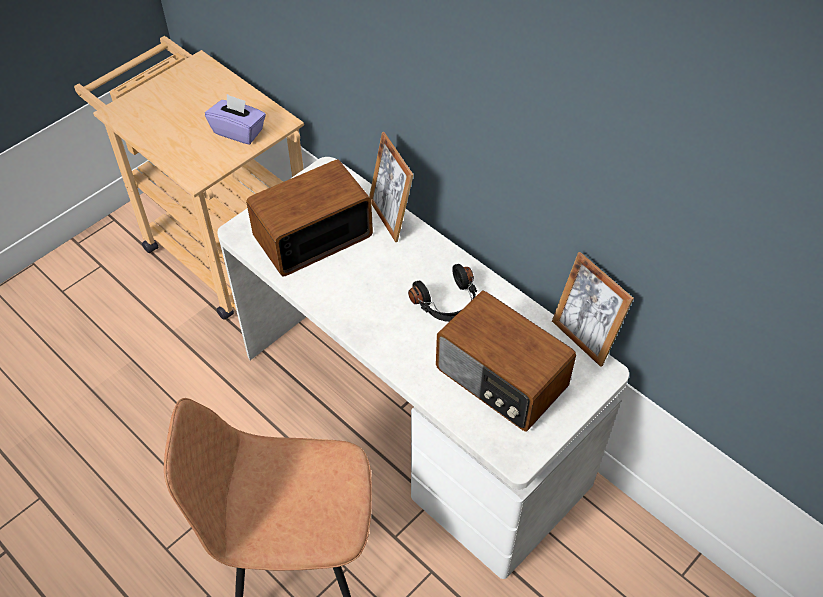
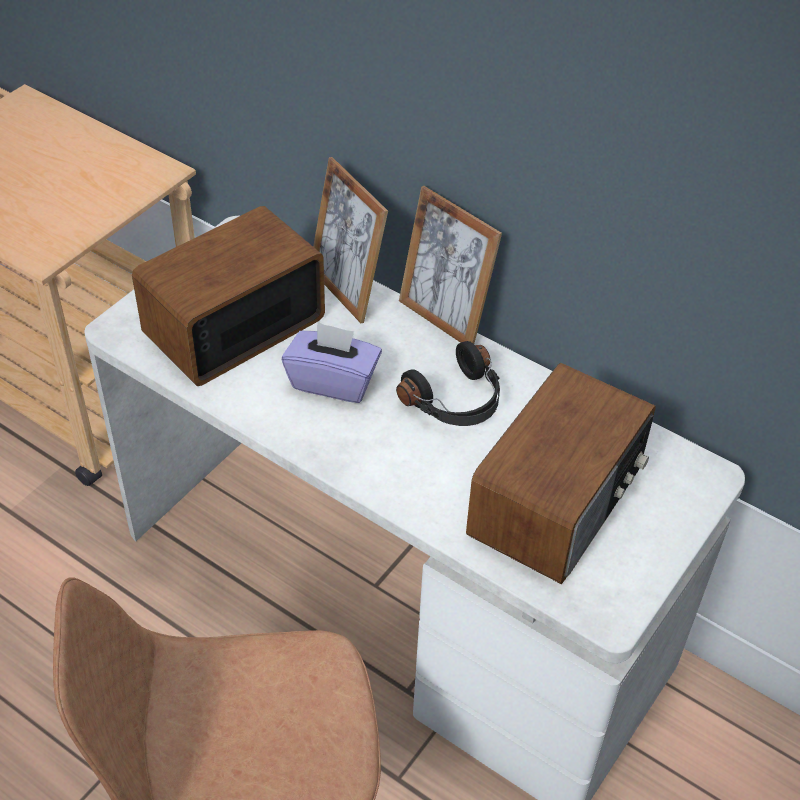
camera: 10 degrees left, 5 degrees down
purple tissue box [205,94,266,145] -> purple tissue box moved to [282,322,382,403]
radio [436,290,576,432] -> radio turned 90 degrees counterclockwise [466,363,655,584]
picture frame [552,252,634,367] -> picture frame moved to [399,186,502,344]

